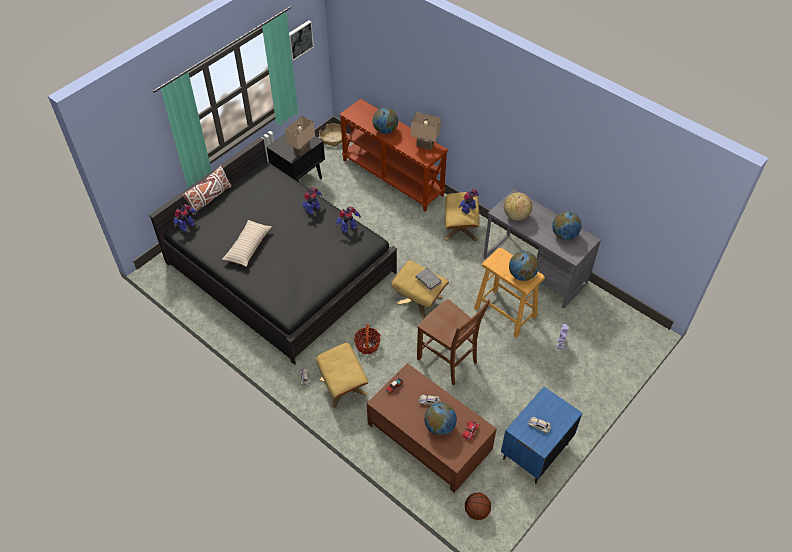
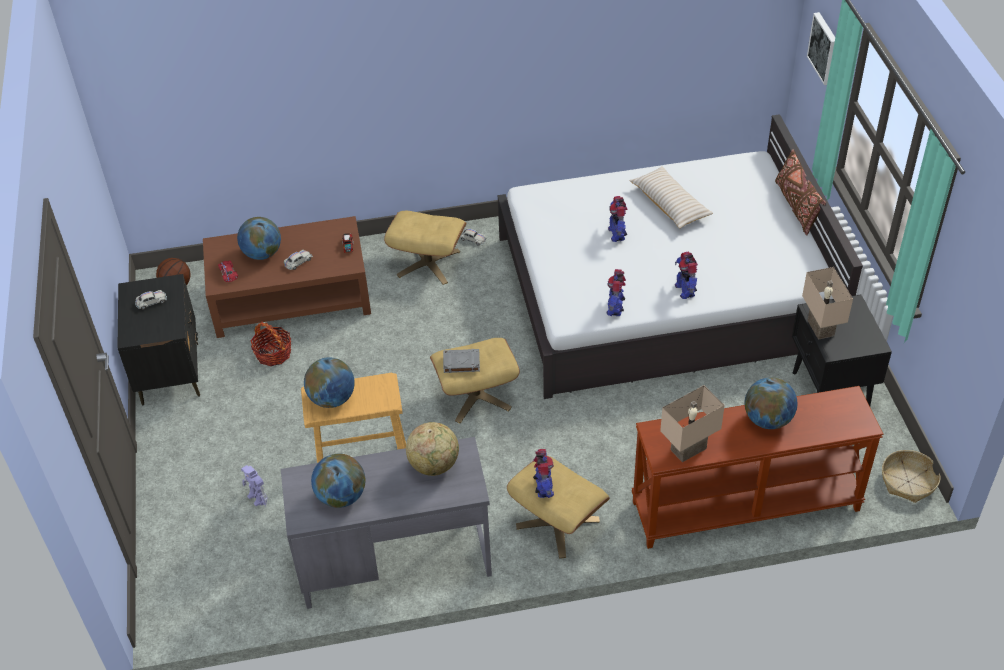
camera: 130 degrees right, 5 degrees down
black bed [149,137,397,365] -> white bed [497,114,863,399]
toy robot [174,204,198,232] -> toy robot moved to [608,196,627,242]
white pillow [182,165,232,215] -> brown pillow [775,149,826,236]
picture [289,20,314,61] -> picture moved to [807,12,835,85]
basket [354,324,380,354] -> basket moved to [250,321,291,366]
brown chair [417,299,491,385] -> none
blue nightstand [501,387,582,484] -> black nightstand [117,274,200,405]

